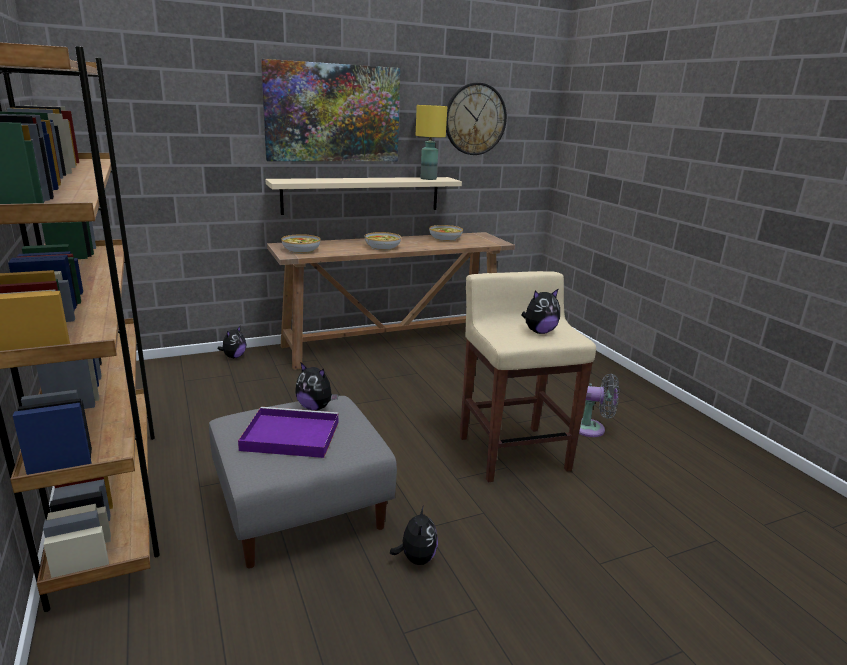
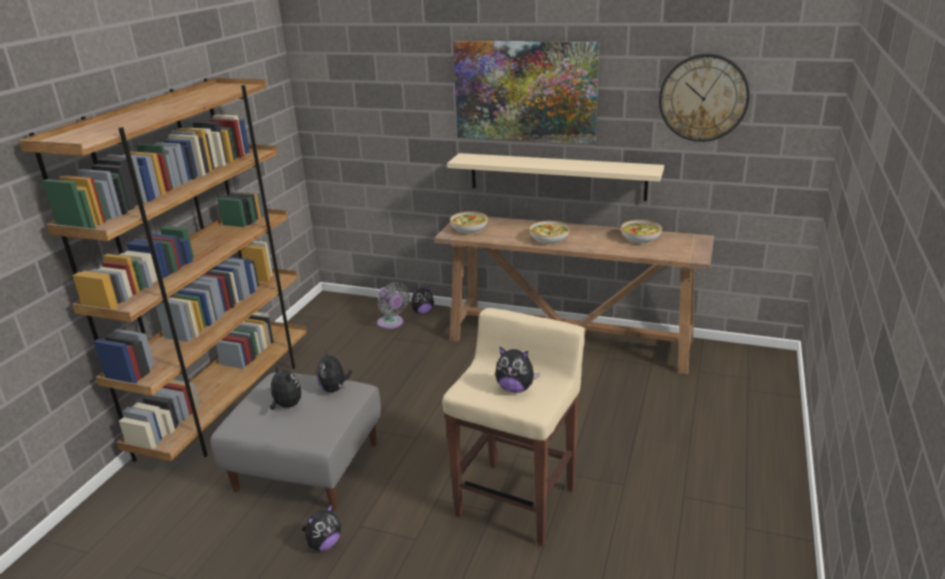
camera: 45 degrees right, 5 degrees up
purple tray [238,407,339,458] -> plush toy [267,364,301,410]
yellow table lamp [416,105,447,180] -> none
grey fan [579,374,619,437] -> grey fan moved to [377,282,410,329]

